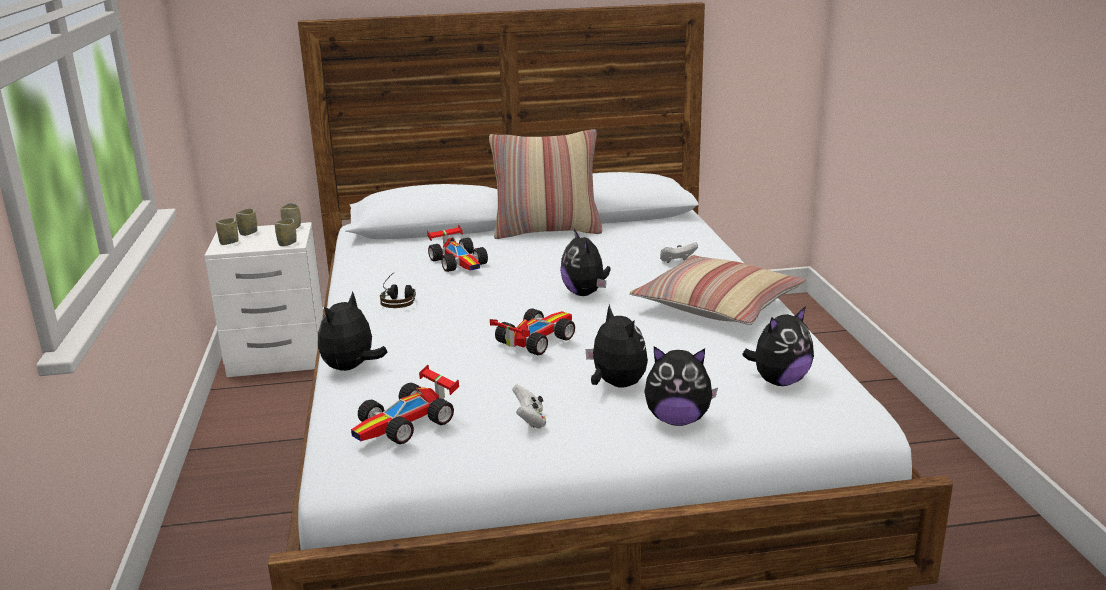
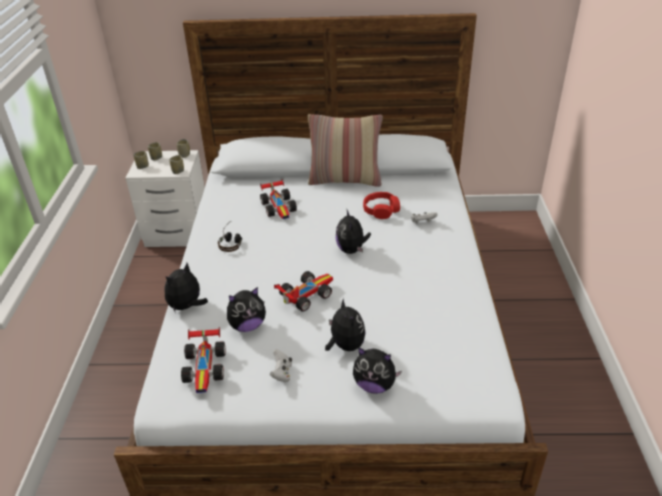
camera: 10 degrees right, 15 degrees up
toy car [351,365,459,444] -> toy car turned 60 degrees counterclockwise [181,327,226,393]
pillow [629,255,806,325] -> none
plush toy [742,306,814,386] -> plush toy moved to [227,287,266,332]
none -> red headphones [363,192,400,219]

